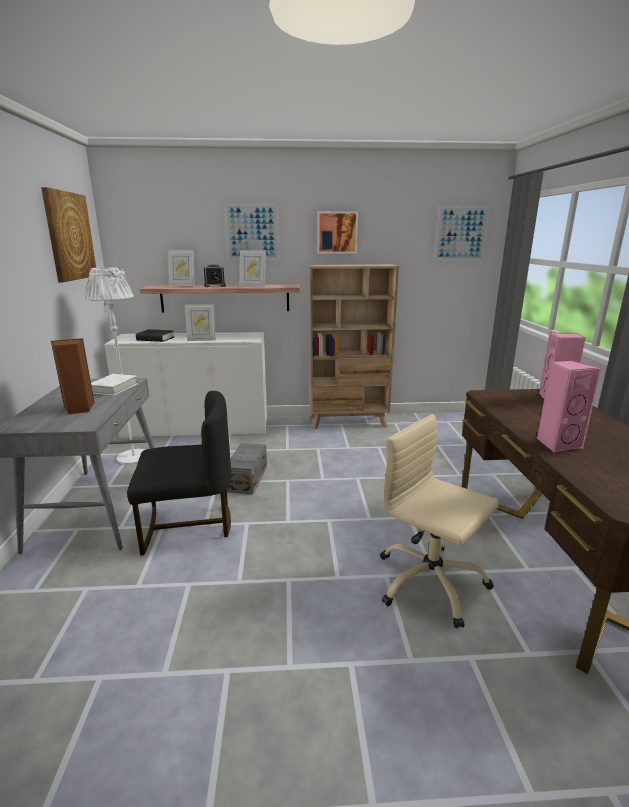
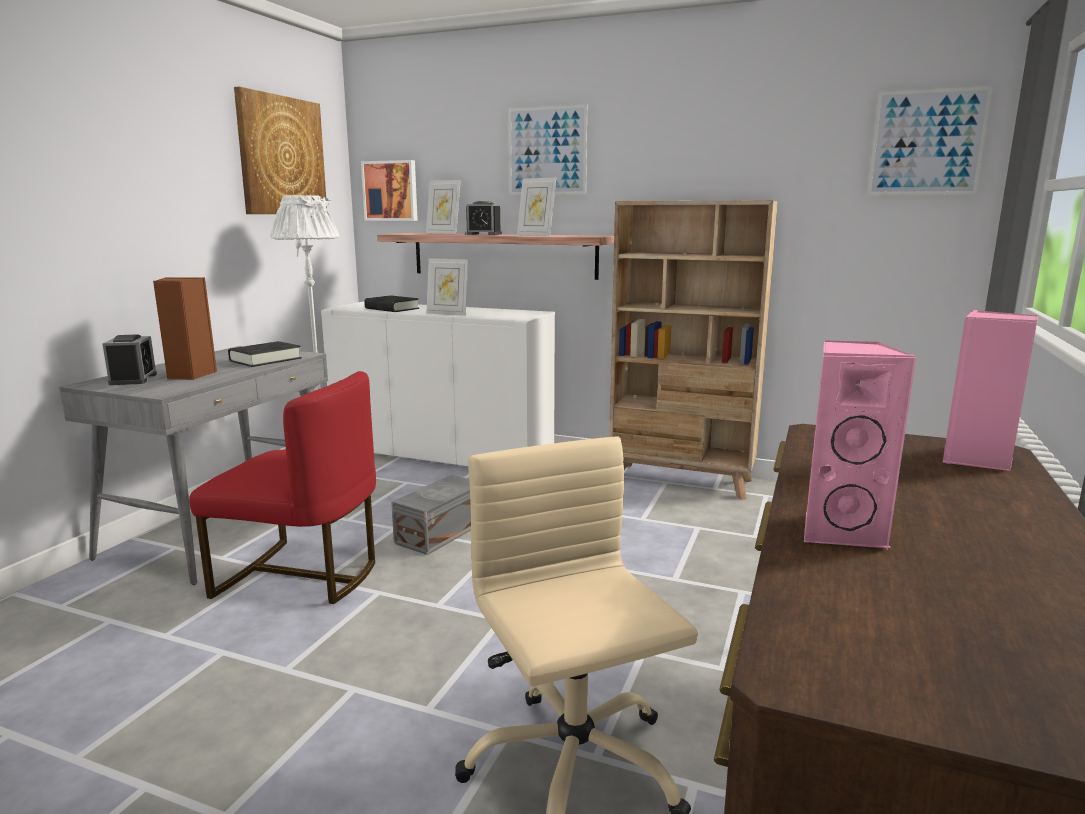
camera: 25 degrees right, 5 degrees down
white book [91,374,138,396] -> black book [228,341,302,367]
black chair [127,391,231,556] -> red chair [189,371,376,604]
picture [317,211,358,254] -> picture moved to [361,160,418,221]
none -> alarm clock [102,334,157,385]

